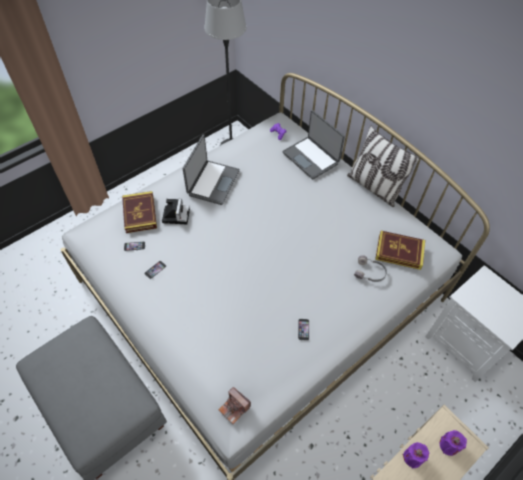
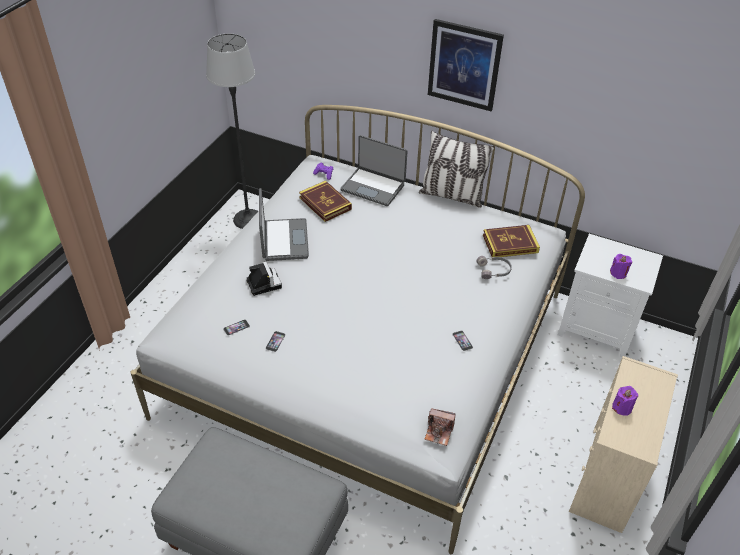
camera: 25 degrees left, 10 degrees down
book [122,191,157,233] -> book moved to [299,180,352,222]
purple candle [440,430,467,456] -> purple candle moved to [610,254,632,279]
none -> picture [428,19,504,111]

